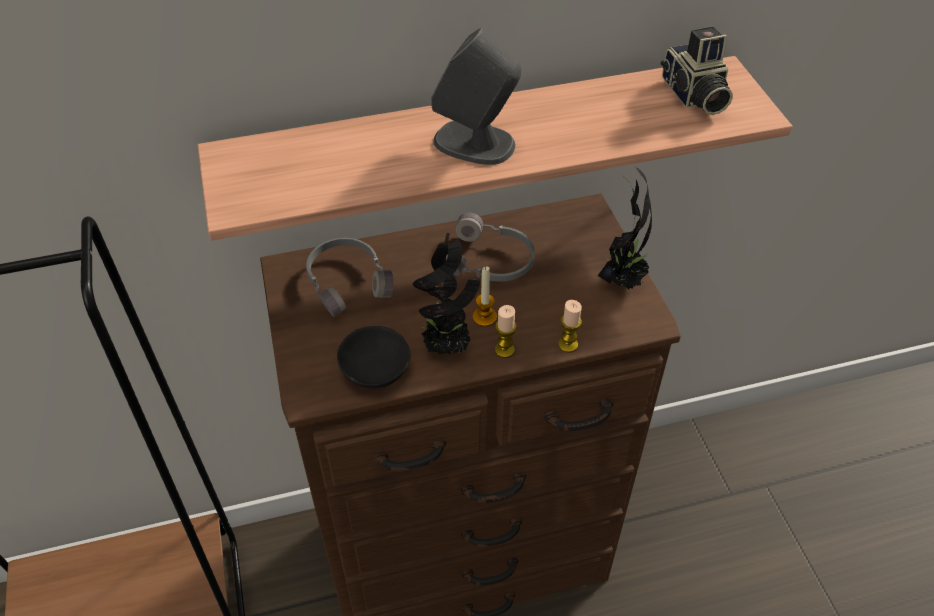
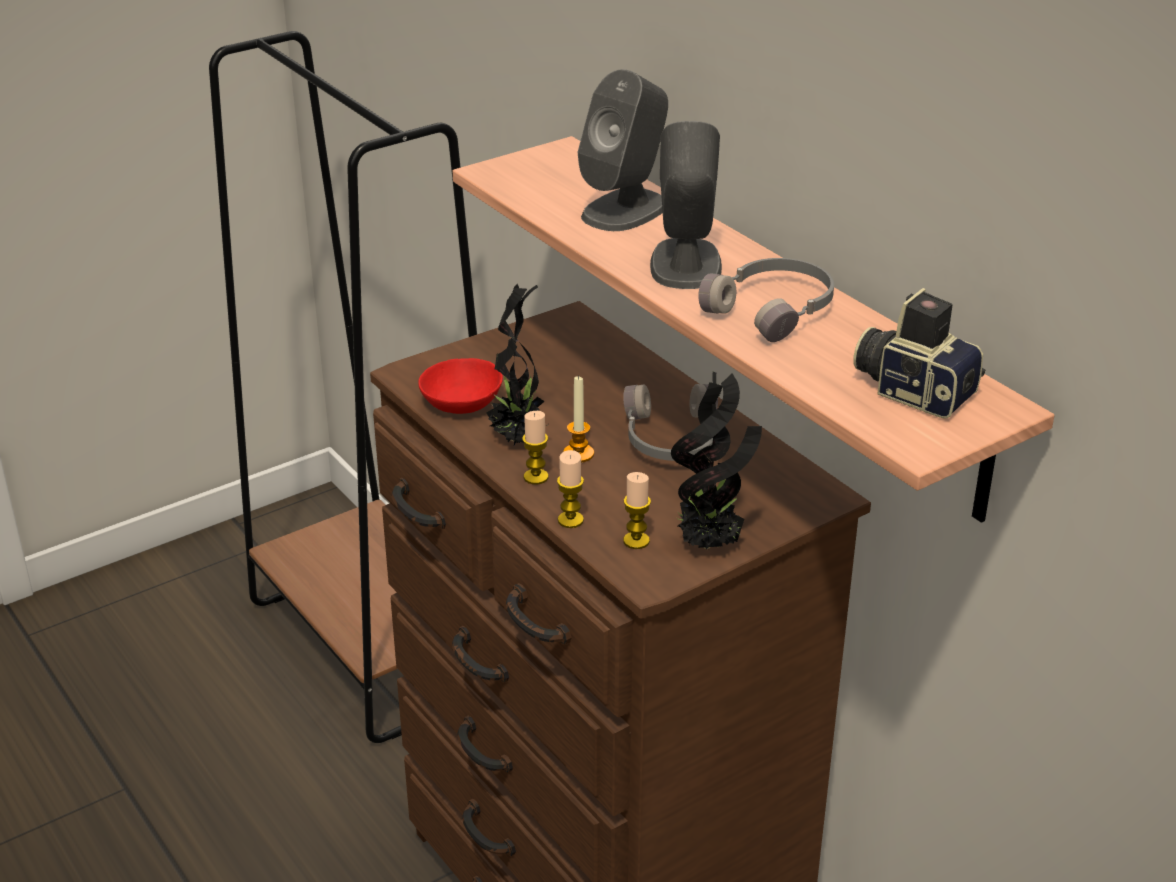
camera: 70 degrees right, 15 degrees down
grey headphones [306,238,394,317] -> grey headphones moved to [698,258,834,342]
black bowl [337,326,410,389] -> red bowl [418,358,503,414]
camera [661,26,733,115] -> camera turned 75 degrees clockwise [853,288,985,419]
none -> grey speaker [578,69,668,231]
none -> candle [623,472,651,549]

